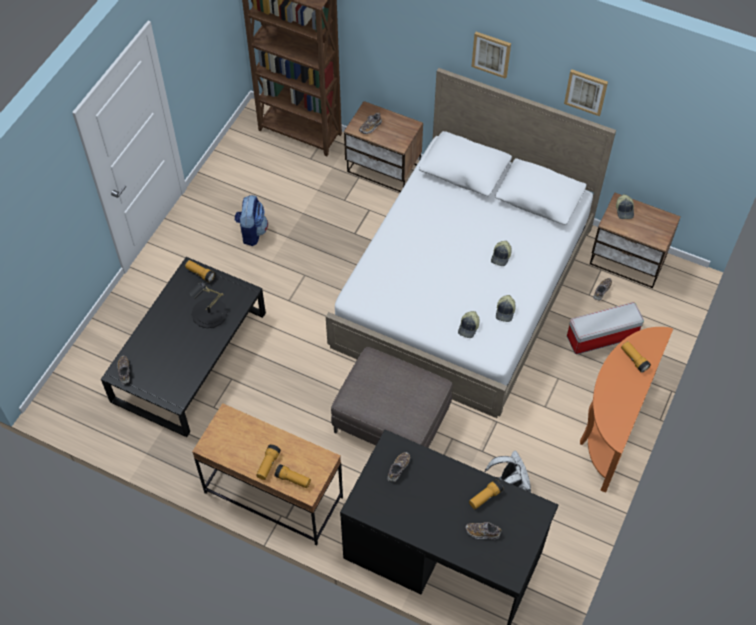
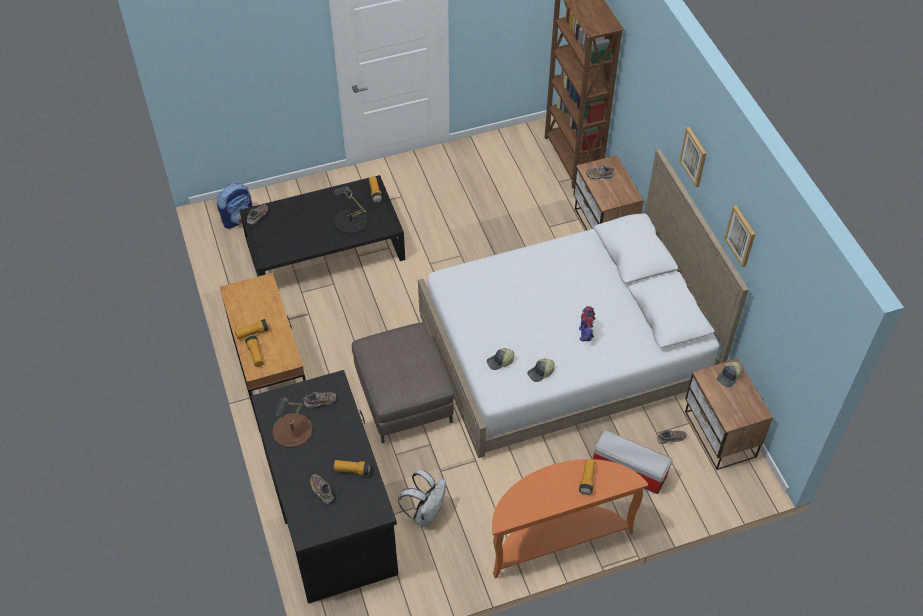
camera: 45 degrees right, 5 degrees down
backpack [235,195,268,246] -> backpack moved to [217,183,253,229]
cap [491,241,512,266] -> toy robot [579,306,596,342]
none -> brown table lamp [272,398,313,448]

